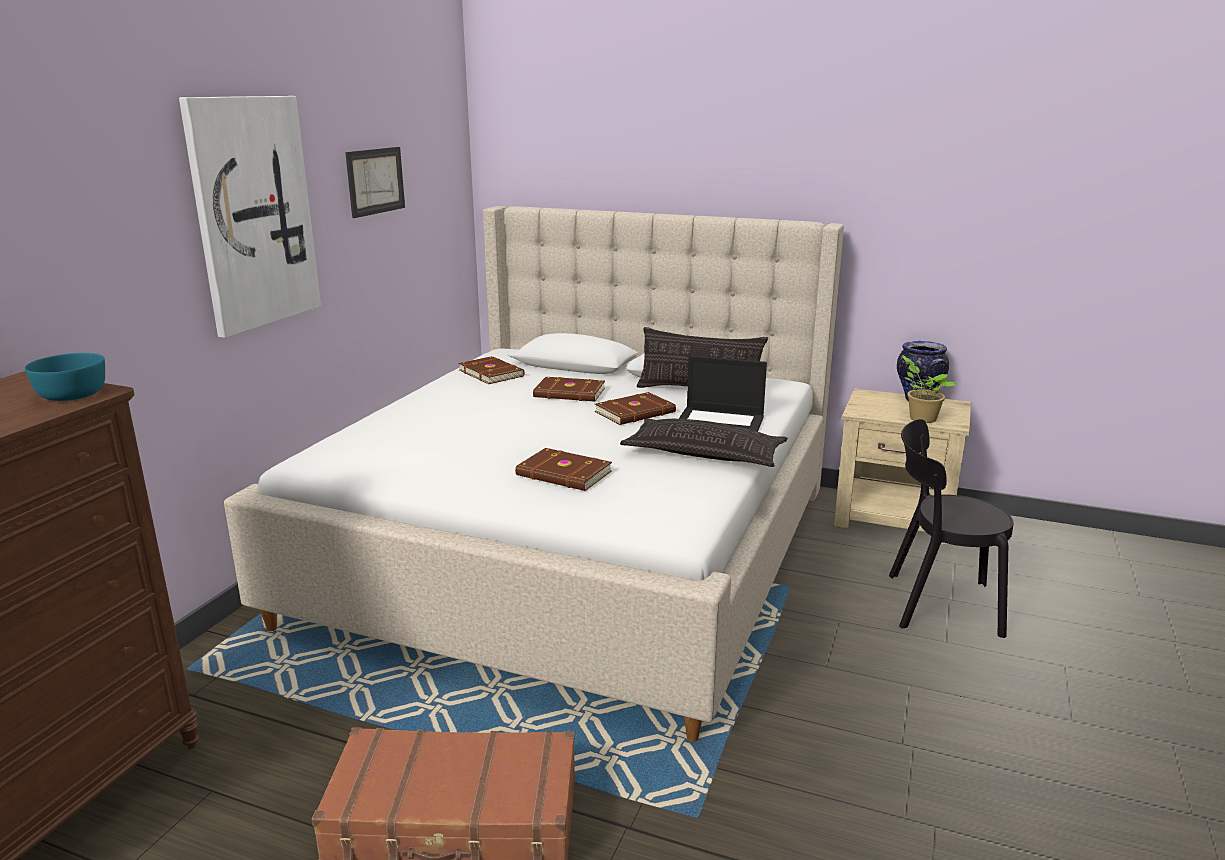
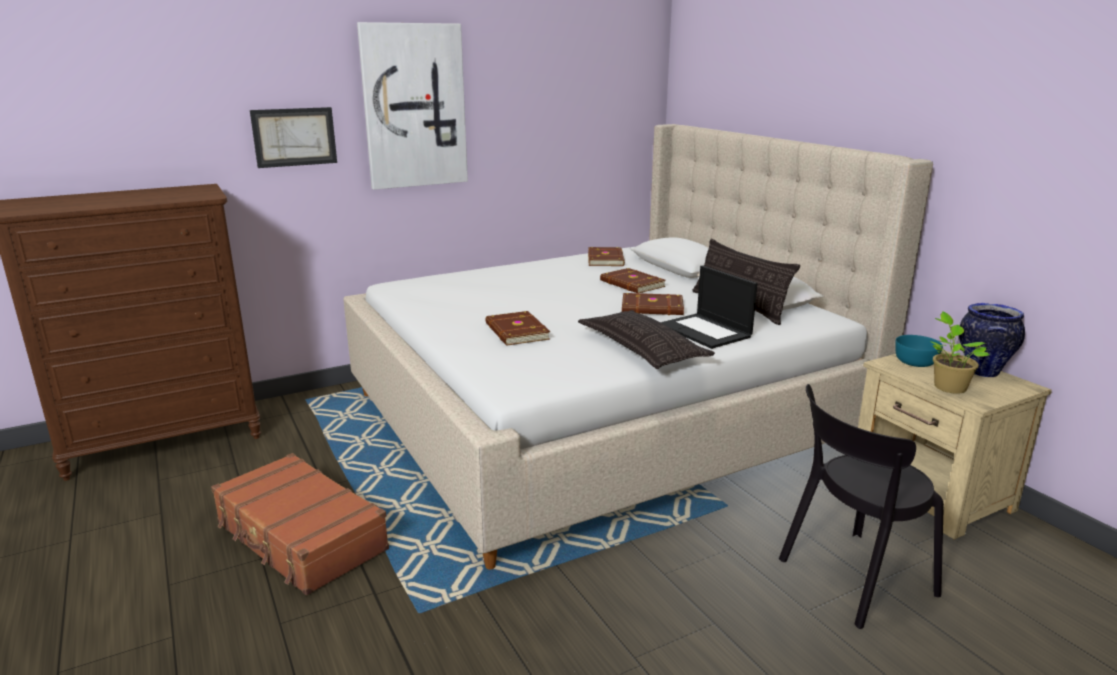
camera: 40 degrees right, 0 degrees up
turquoise bowl [25,353,105,401] -> turquoise bowl moved to [895,335,943,367]
picture [345,147,405,218] -> picture moved to [250,107,337,168]
black chair [889,419,1013,638] -> black chair turned 75 degrees counterclockwise [779,384,944,629]

